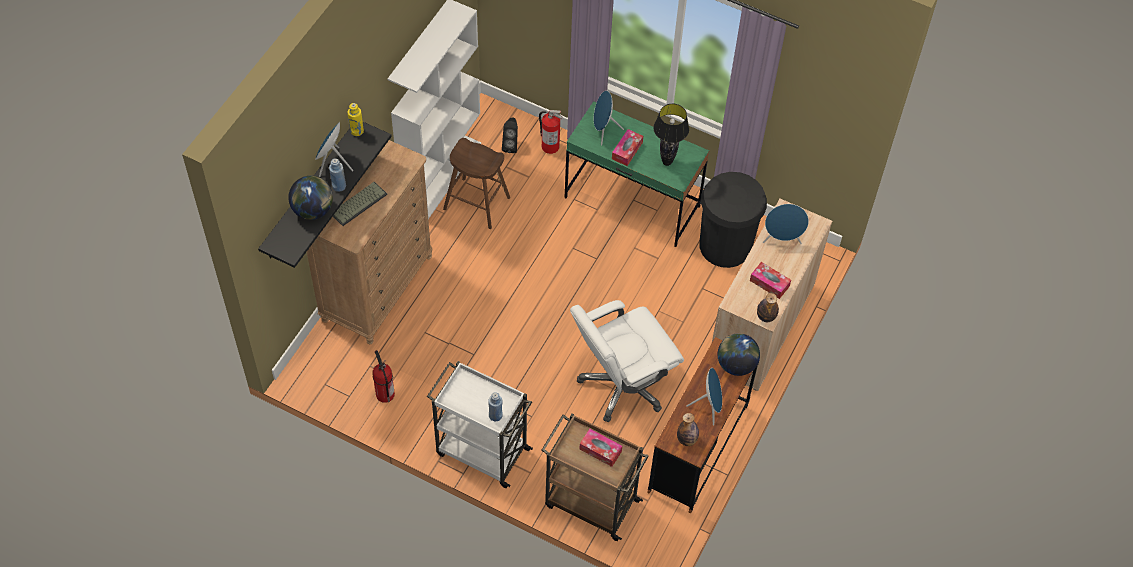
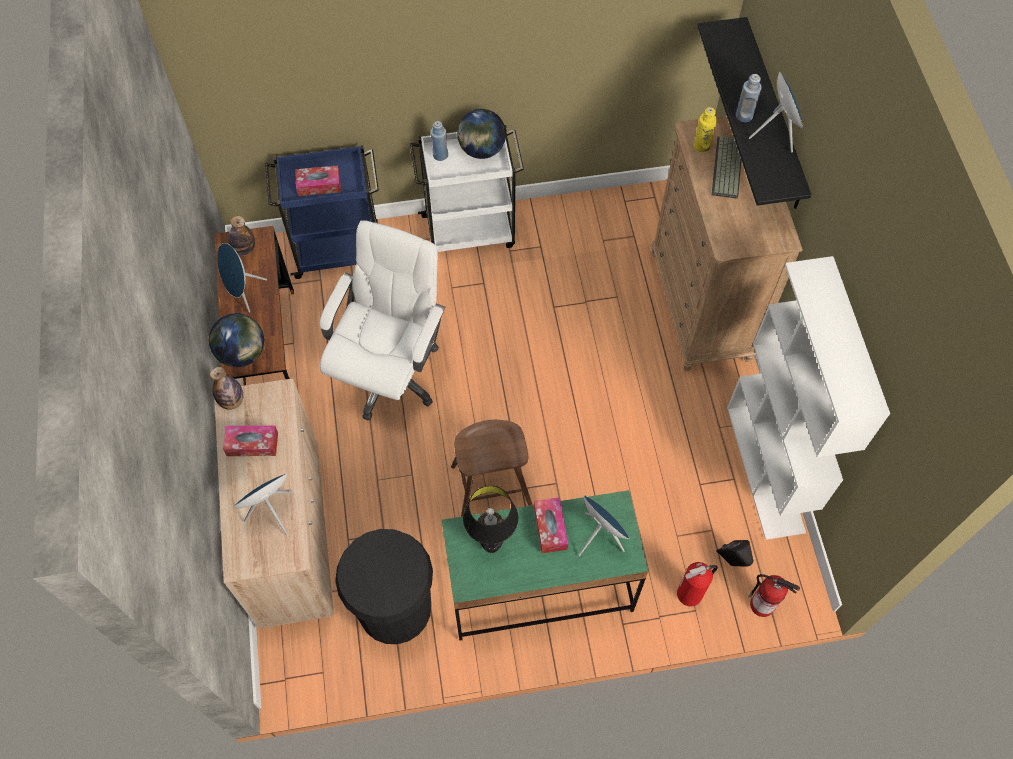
camera: 145 degrees right, 5 degrees up
globe [288,176,333,220] -> globe moved to [457,109,506,159]
yellow bottle [348,103,364,136] -> yellow bottle moved to [694,107,717,152]
fire extinguisher [373,350,395,403] -> fire extinguisher moved to [749,574,800,617]
brown stool [443,138,510,229] -> brown stool moved to [451,420,532,517]
brown cart [542,413,649,541] -> blue cart [265,145,379,279]

